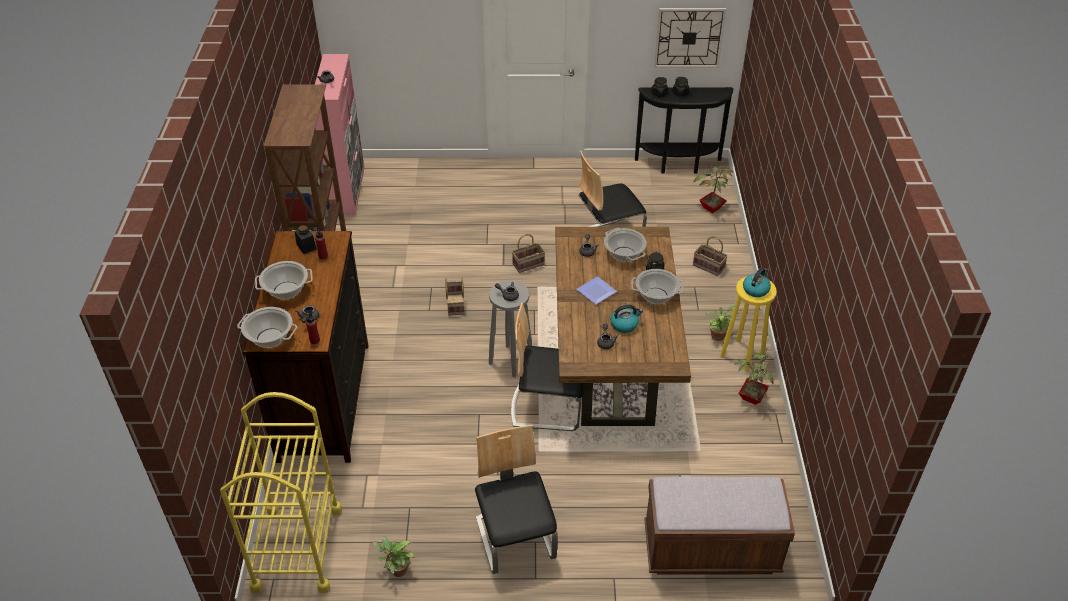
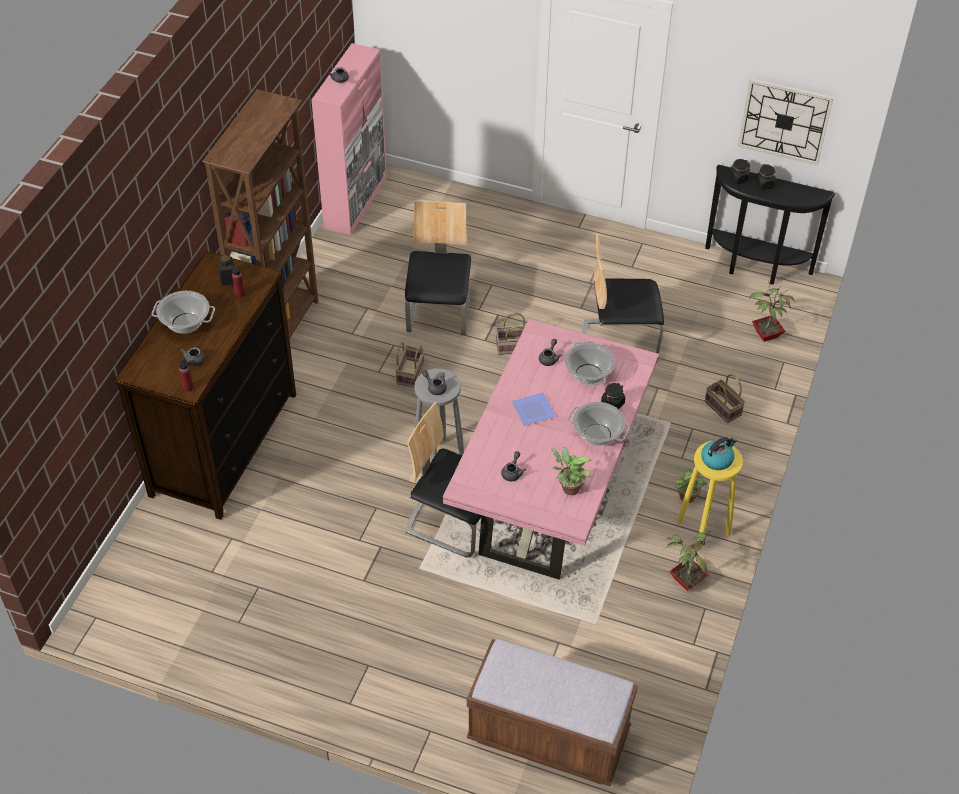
camera: 20 degrees right, 5 degrees up
yellow cart [220,392,342,594] -> none
cooking pot [237,307,297,348] -> none
potted plant [372,536,415,577] -> potted plant moved to [551,447,592,495]
chair [475,425,558,574] -> chair moved to [405,200,471,336]
brown dining table [555,227,691,426] -> pink dining table [443,319,659,579]
kettle [610,304,643,333] -> none

